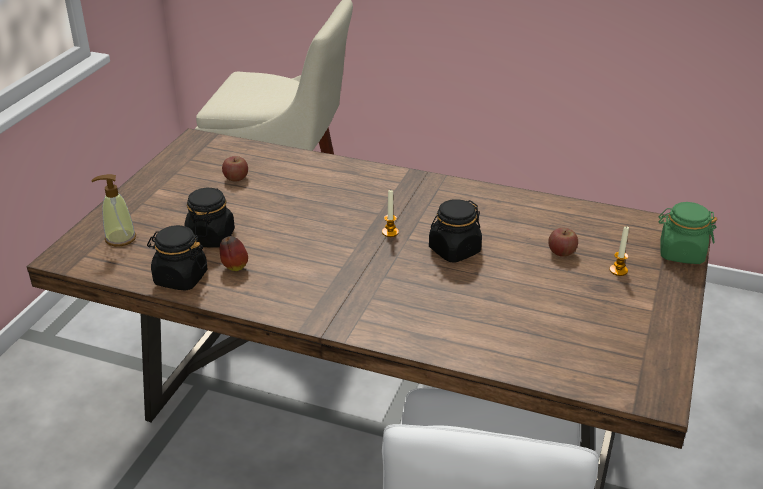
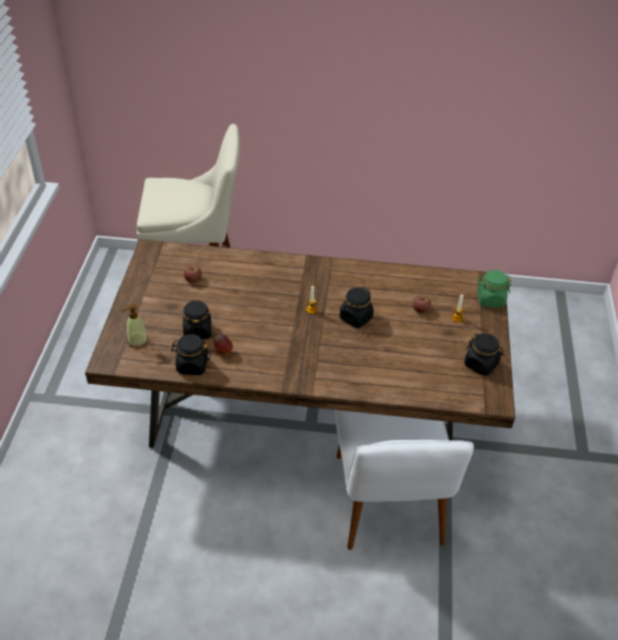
camera: 15 degrees left, 10 degrees up
none -> black jar [464,333,504,376]

